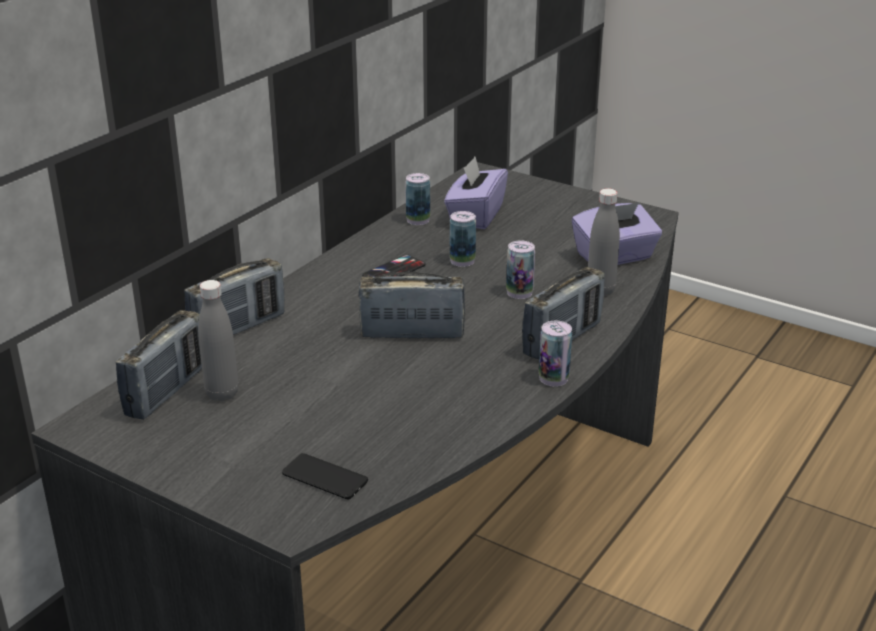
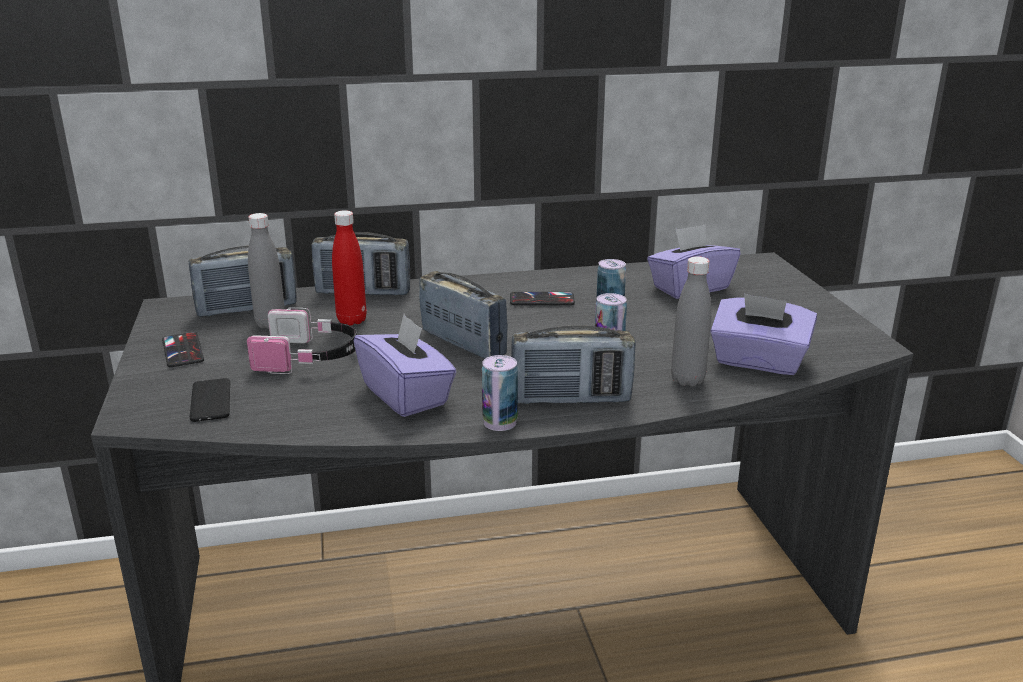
camera: 45 degrees right, 5 degrees down
can [405,173,430,225] -> none
none -> phone [162,332,204,367]
none -> headphones [247,307,357,374]
none -> red bottle [332,210,367,326]
none -> purple tissue box [354,314,457,417]

